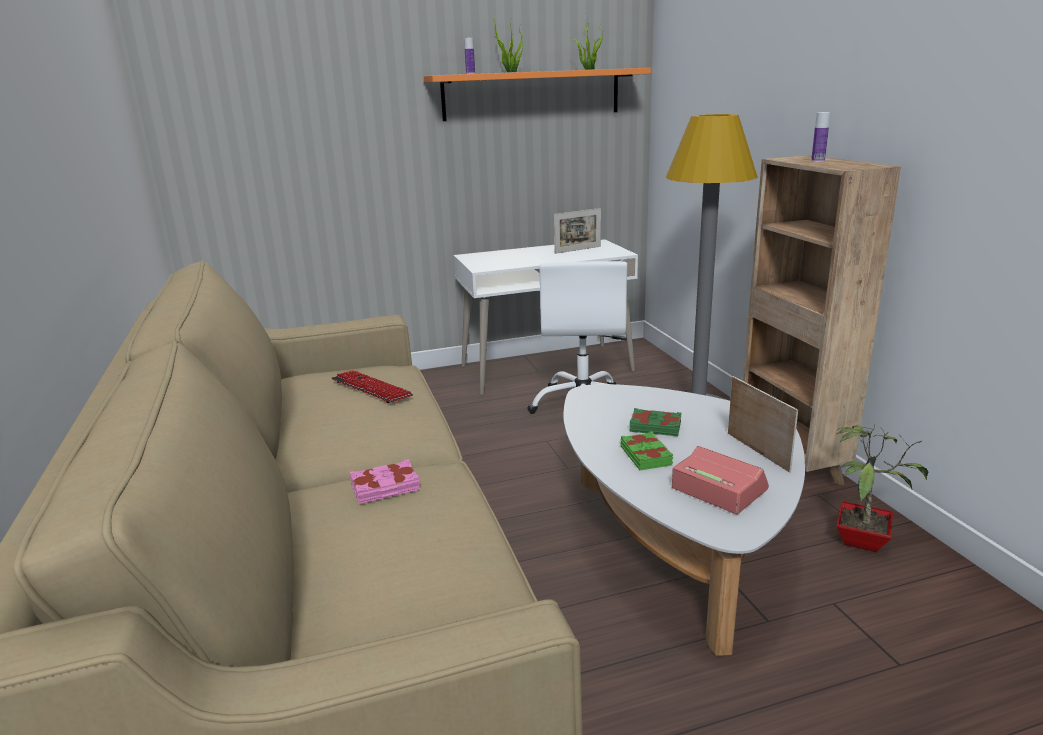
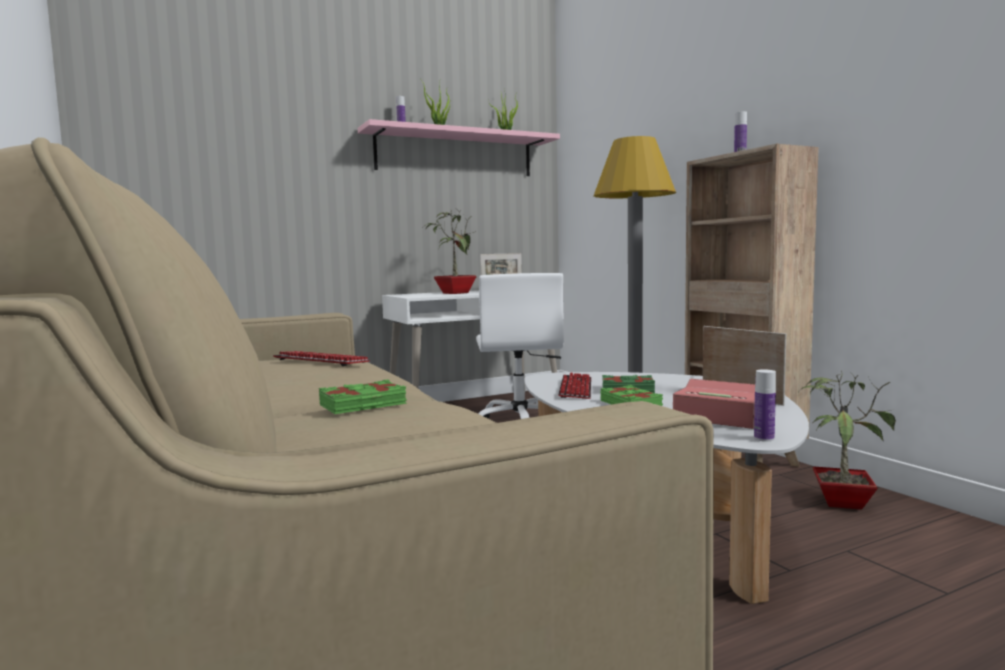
camera: 10 degrees left, 15 degrees down
pink book [350,459,420,504] -> green book [319,380,407,414]
orange shelf [424,68,651,121] -> pink shelf [358,119,560,176]
none -> potted plant [424,209,476,294]
none -> keyboard [558,372,591,399]
none -> bottle [754,369,776,442]

